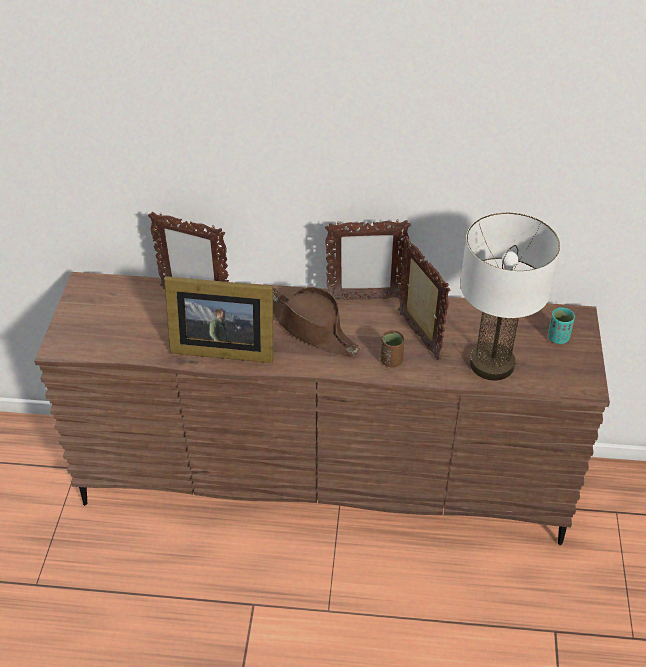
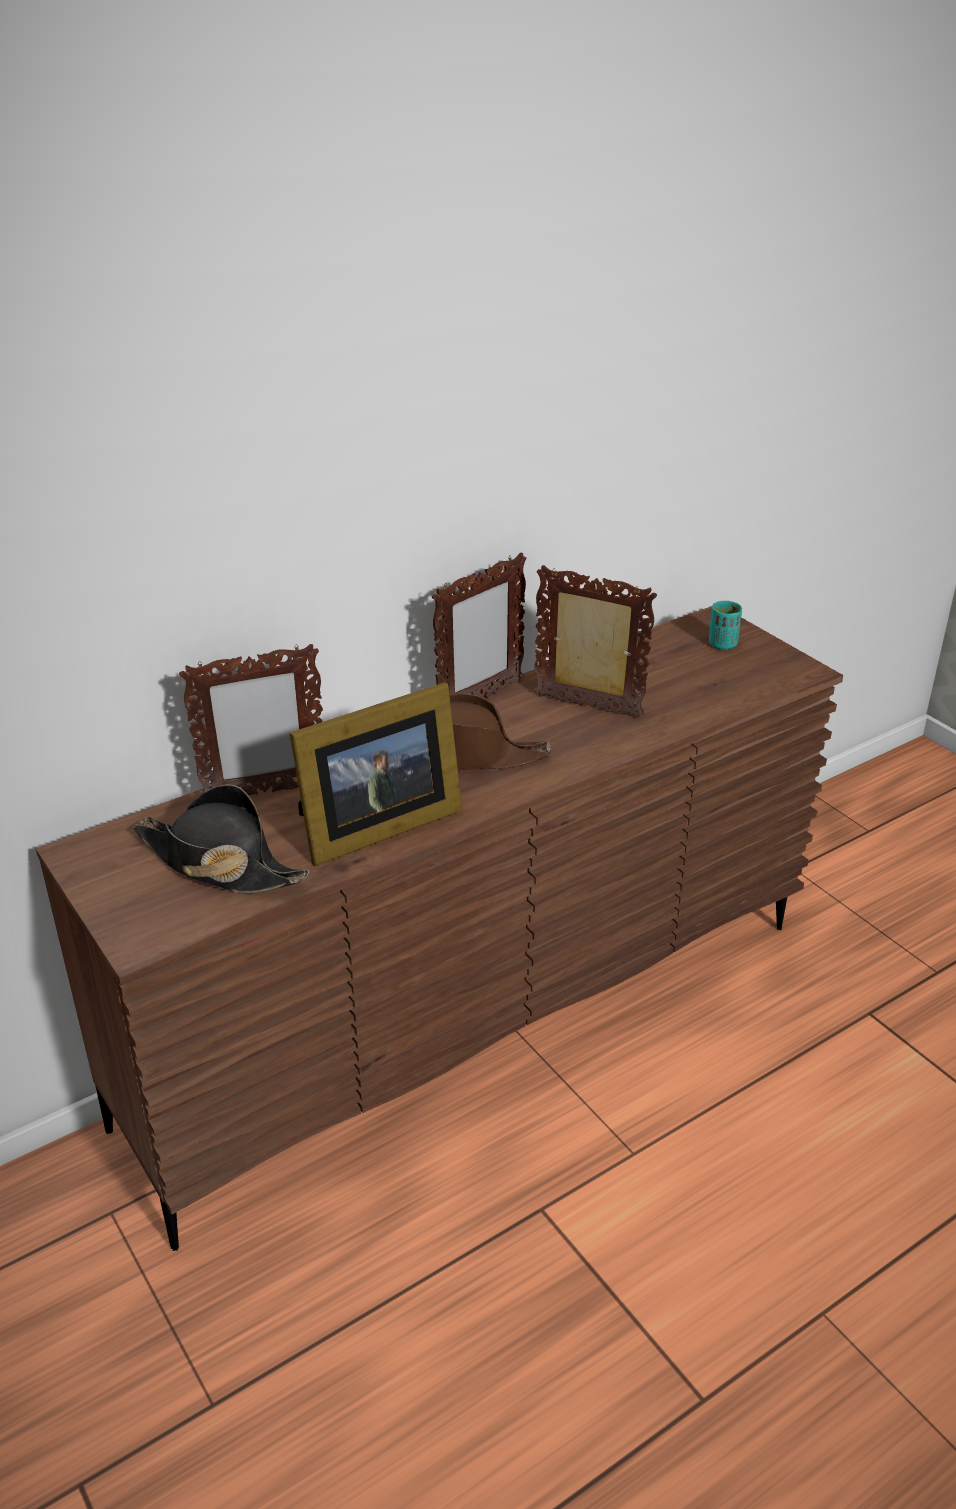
camera: 40 degrees left, 10 degrees down
brown cup [381,330,405,367] -> none
table lamp [460,212,560,380] -> none
none -> black hat [133,784,309,893]

